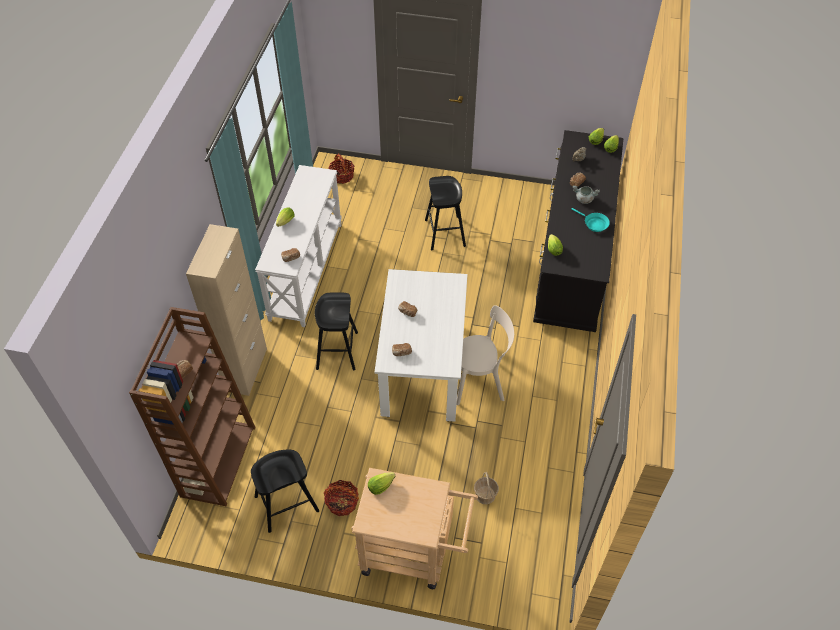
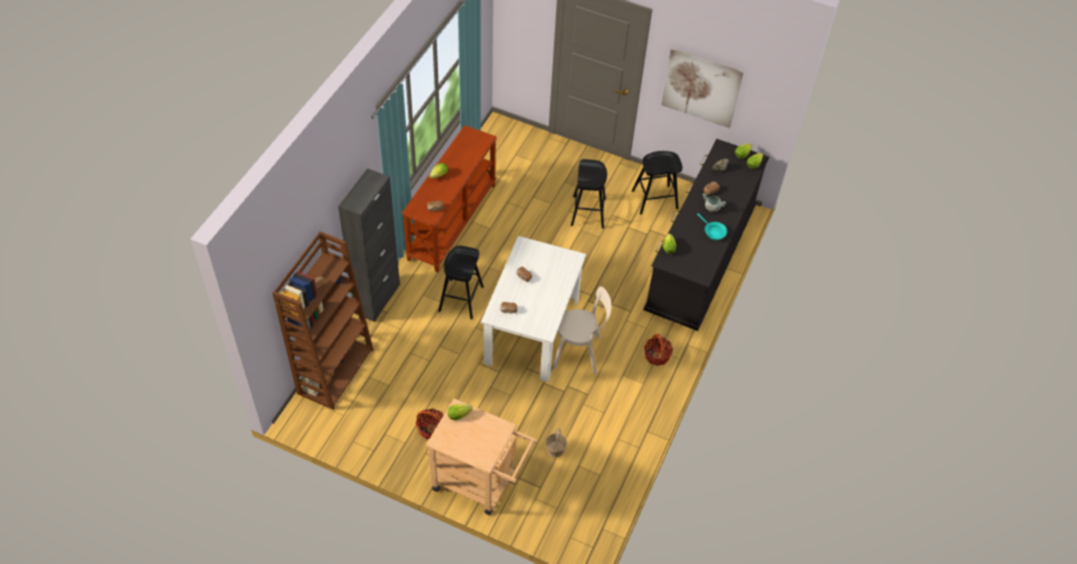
camera: 10 degrees right, 0 degrees up
beige cabinet [186,224,267,396] -> black cabinet [338,168,400,322]
black stool [251,450,319,533] -> black stool moved to [632,151,683,214]
white console table [255,165,342,327] -> brown console table [402,125,497,272]
basket [328,153,355,184] -> basket moved to [644,334,673,366]
none -> picture [661,48,744,128]

